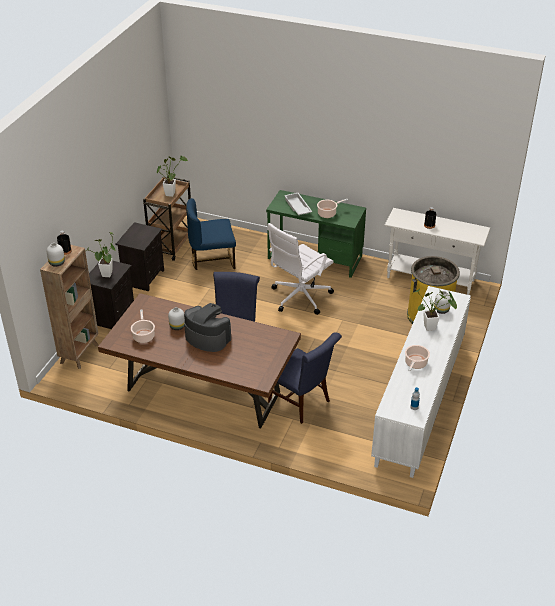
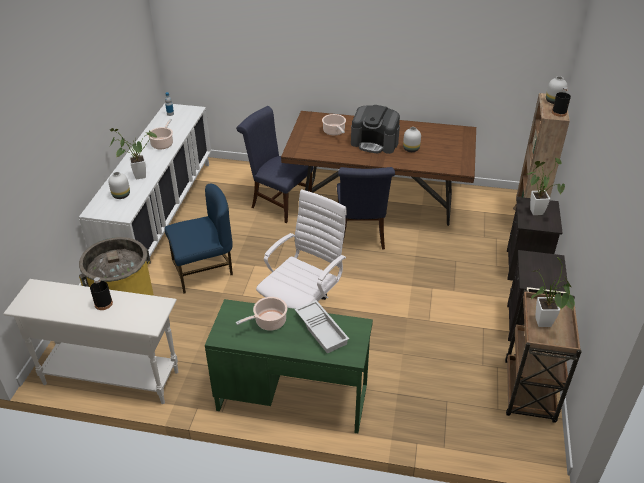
camera: 170 degrees right, 0 degrees up
cooking pot [131,310,155,343] -> cooking pot moved to [322,114,346,136]
blue chair [186,198,236,270] -> blue chair moved to [165,183,233,294]

